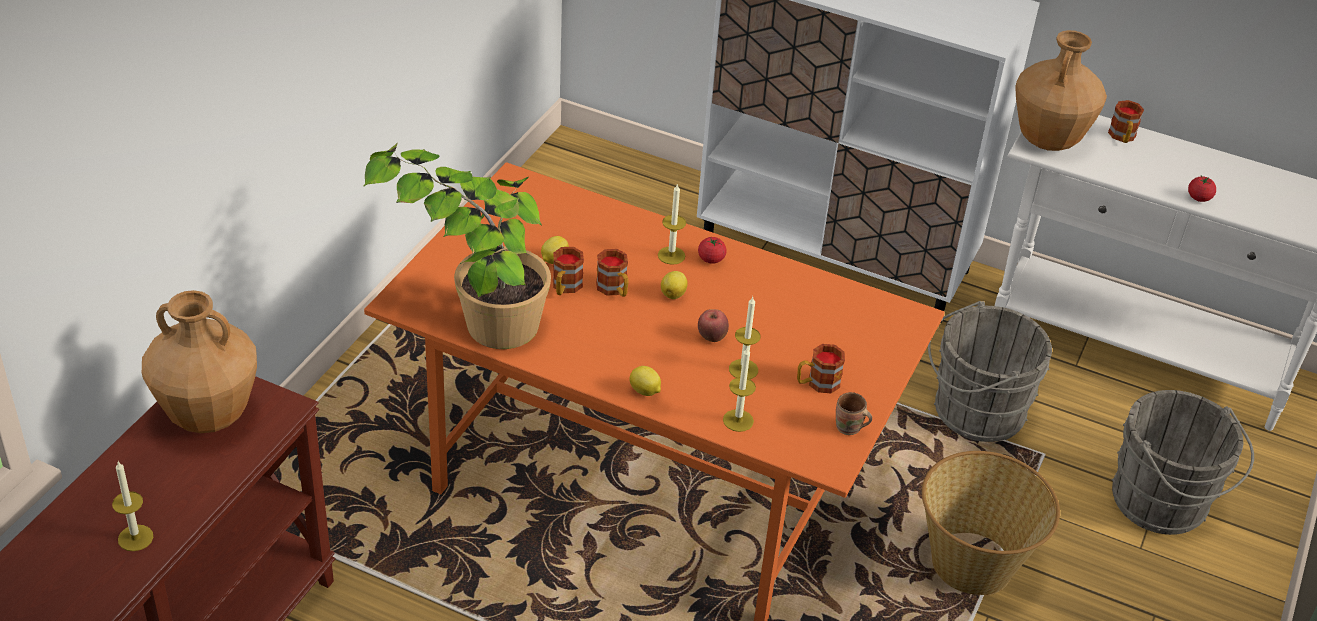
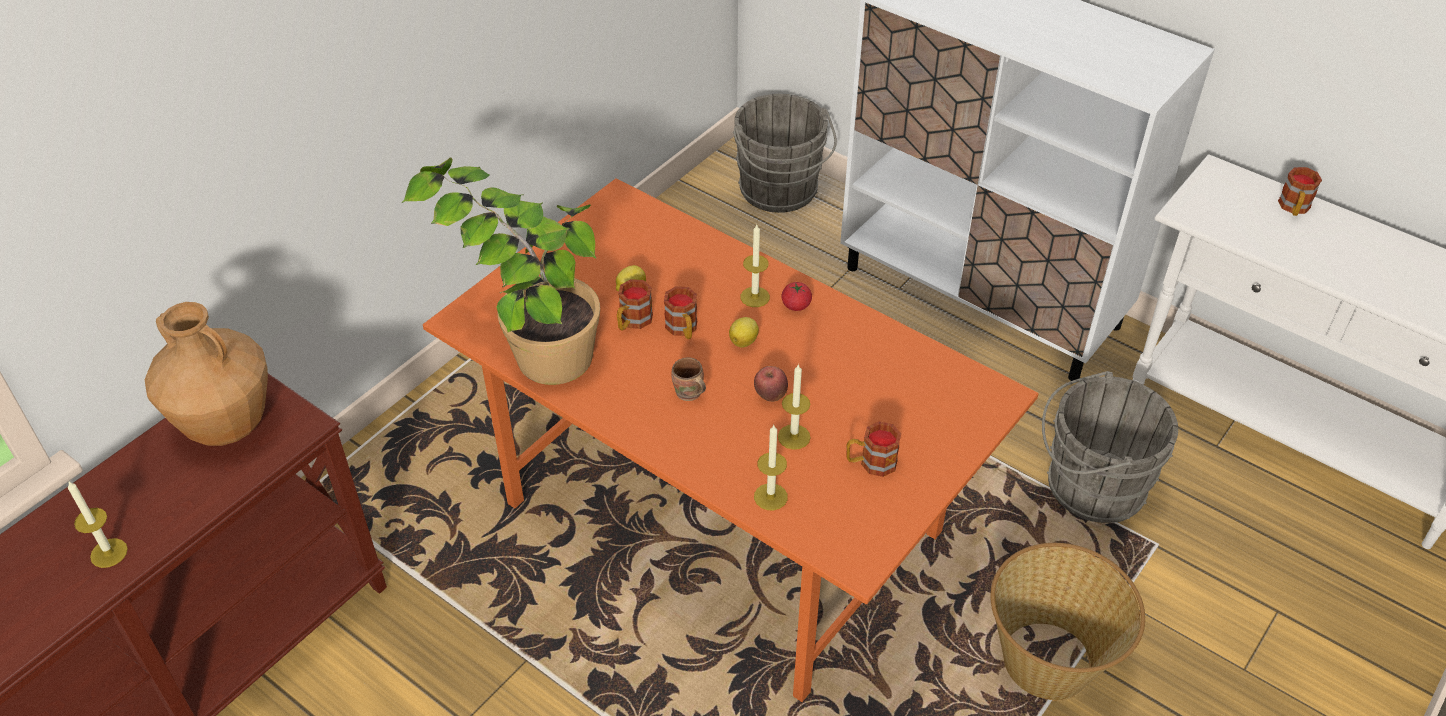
camera: 15 degrees right, 5 degrees up
lemon [629,366,661,396] -> none
brown mug [836,392,872,435] -> brown mug moved to [672,357,706,401]
brown vase [1015,30,1107,151] -> none
grey bucket [1112,390,1254,535] -> grey bucket moved to [733,94,837,213]
tomato [1188,176,1216,202] -> none

